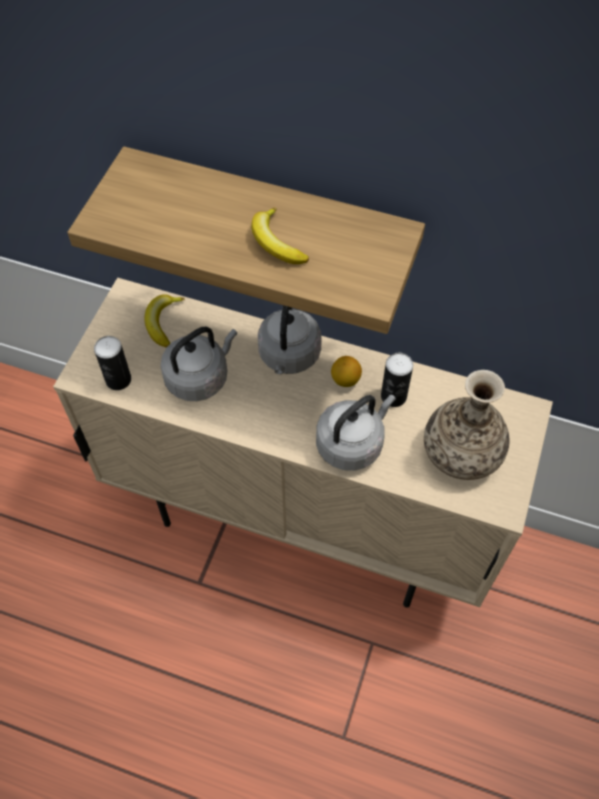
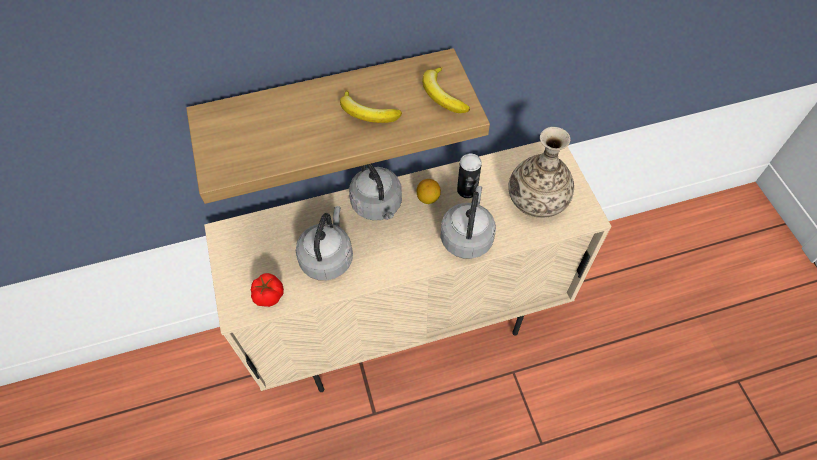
camera: 35 degrees left, 0 degrees up
can [94,336,131,390] -> tomato [251,273,284,307]
banana [145,294,185,348] -> banana moved to [422,67,470,113]

